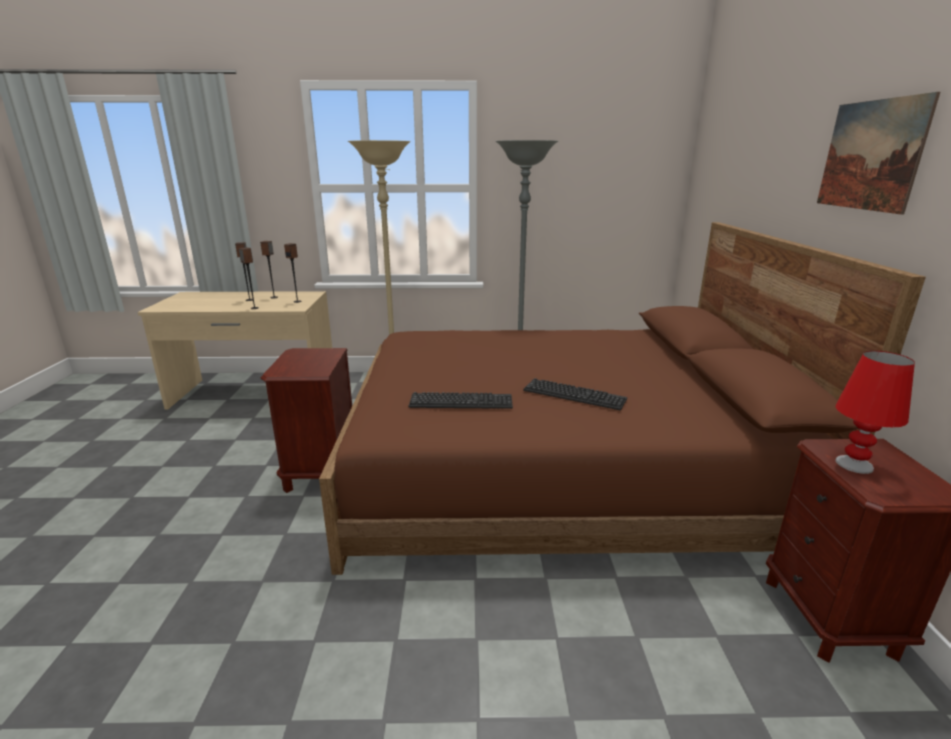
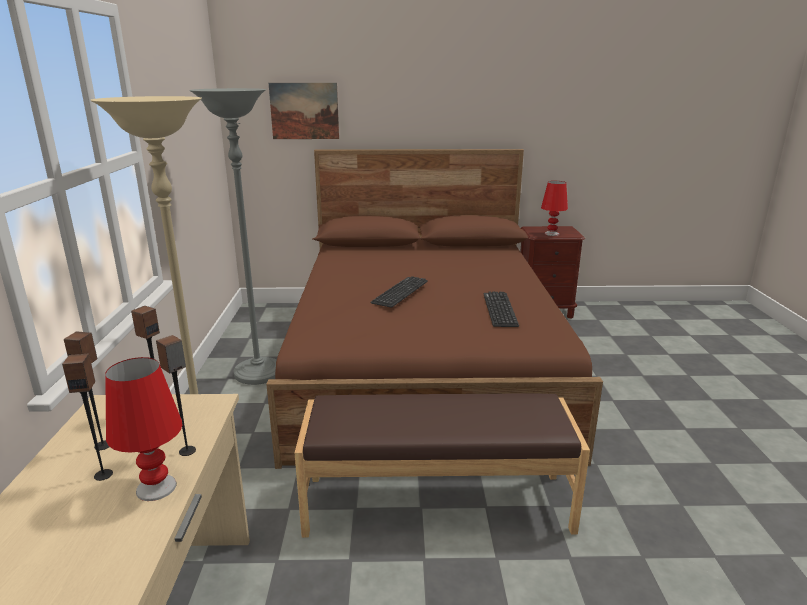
camera: 90 degrees left, 0 degrees up
brown nightstand [261,348,352,493] -> brown bench [295,394,590,538]
keyboard [523,378,627,410] -> keyboard moved to [371,276,428,308]
picture [817,92,940,214] -> picture moved to [269,83,339,139]
none -> red table lamp [105,357,182,501]

